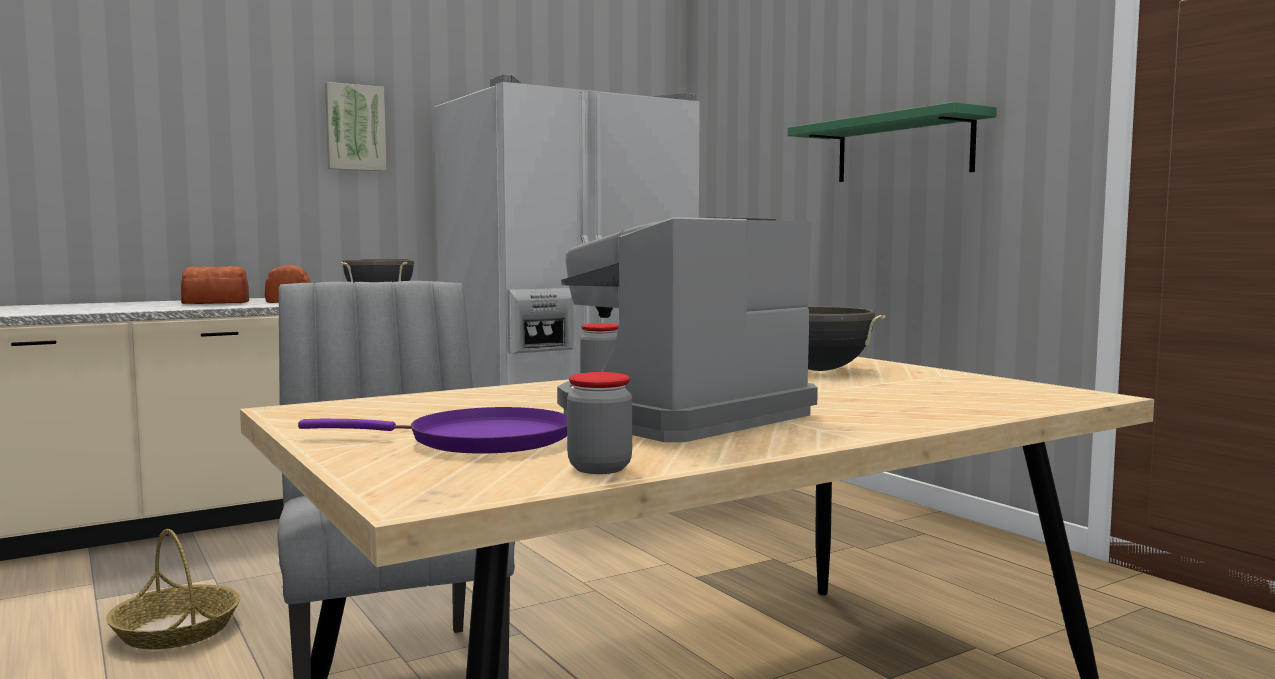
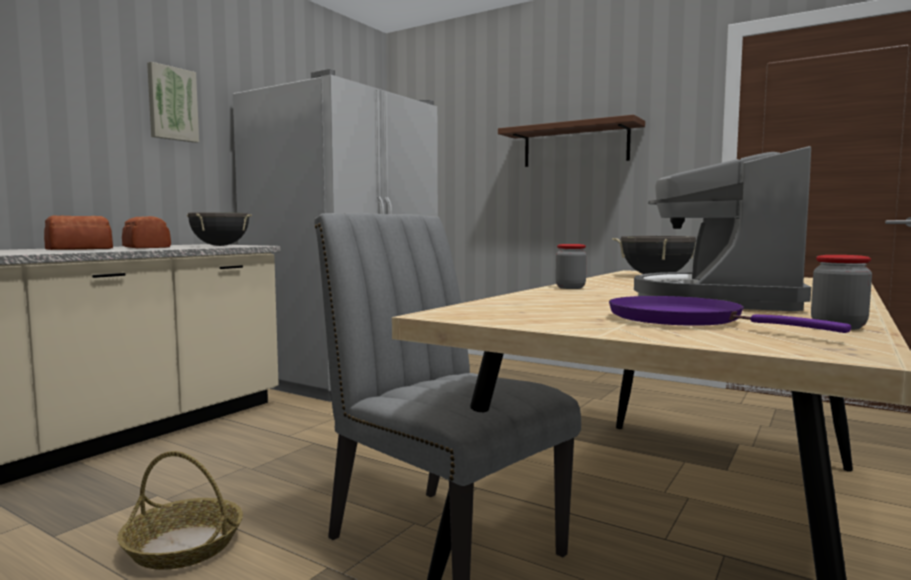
camera: 25 degrees left, 0 degrees up
purple frying pan [298,407,567,454] -> purple frying pan turned 105 degrees counterclockwise [609,296,851,333]
green shelf [787,102,997,182] -> brown shelf [498,115,645,167]

